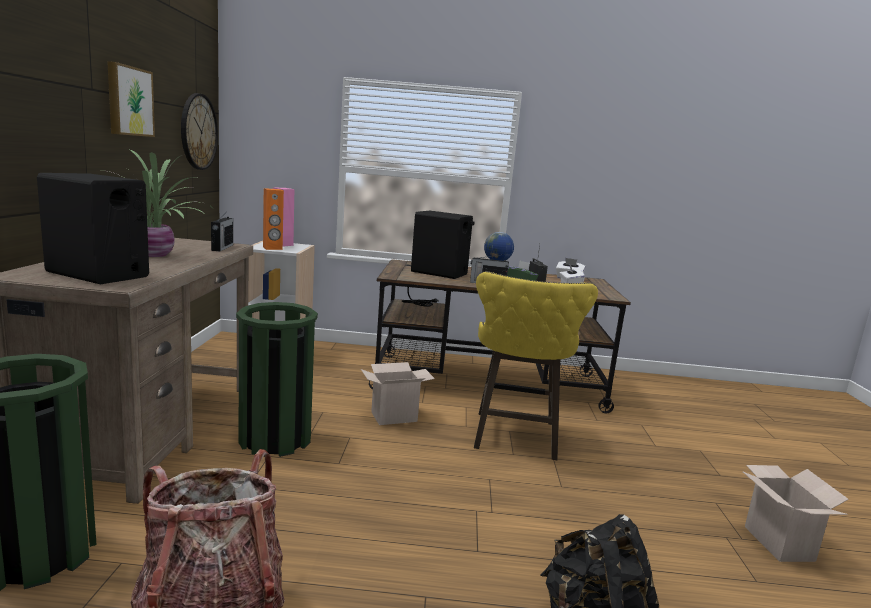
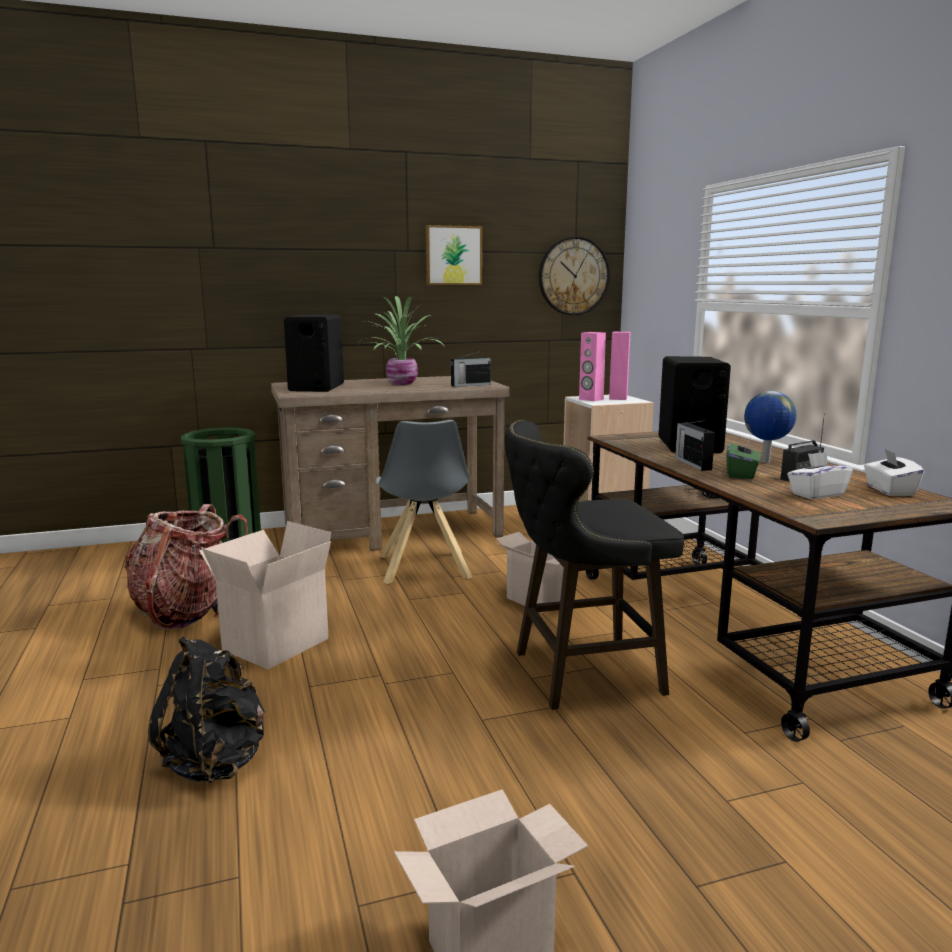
camera: 70 degrees right, 0 degrees up
green trash can [236,302,318,457] -> grey chair [376,420,472,584]
orange speaker [263,188,284,250] -> pink speaker [579,332,606,401]
yellow stool [474,271,598,460] -> black stool [505,420,684,710]
none -> cardboard box [199,521,331,669]

